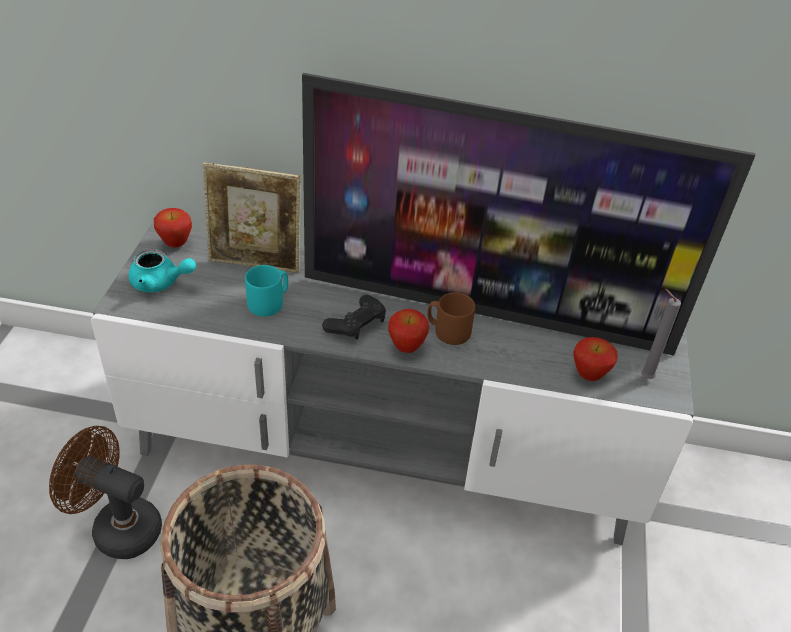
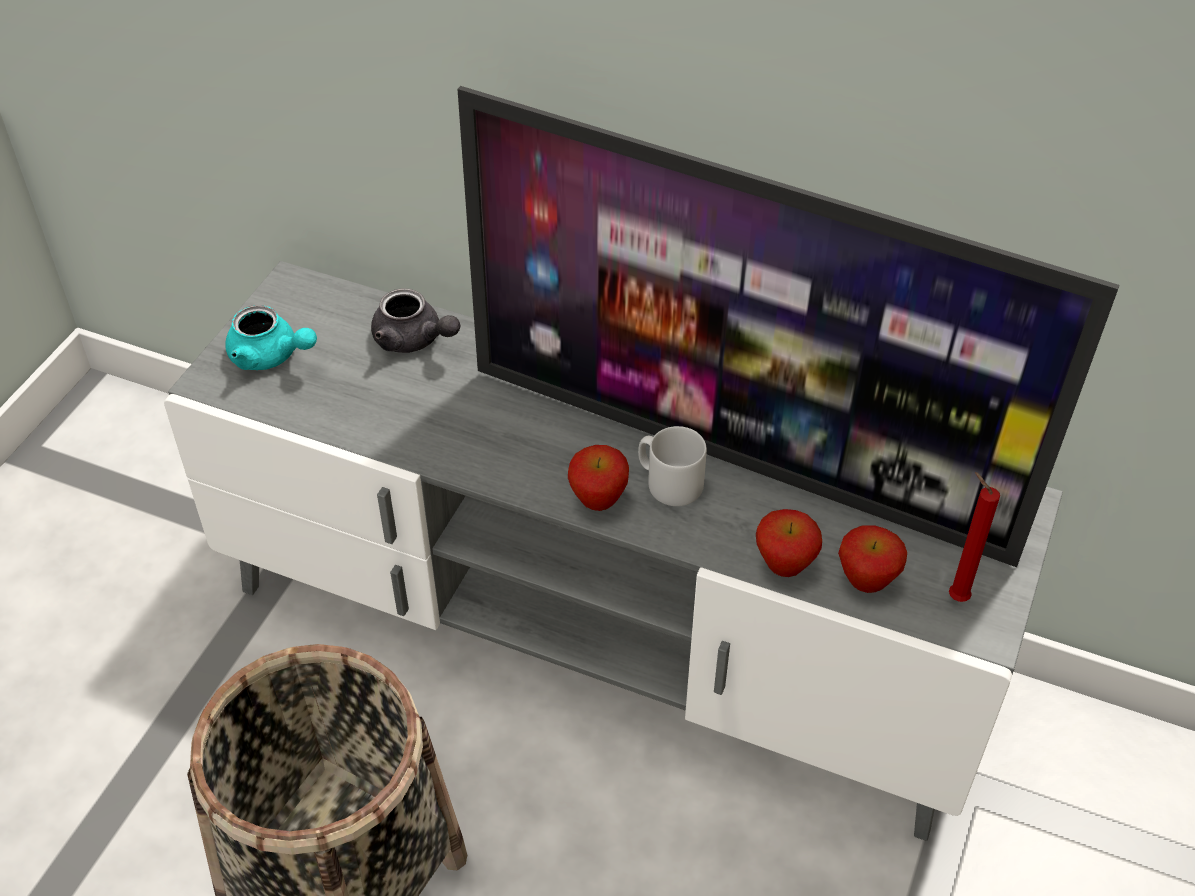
camera: 15 degrees right, 5 degrees up
brown fan [49,426,162,559] -> none
apple [154,208,192,248] -> apple moved to [756,509,822,577]
picture frame [202,162,301,273] -> grey teapot [371,288,460,353]
turquoise mug [245,265,288,316] -> none
black game controller [322,295,386,340] -> none
brown mug [427,292,475,345] -> grey mug [638,426,707,506]
grey candle [641,289,681,379] -> red candle [949,472,1000,602]

